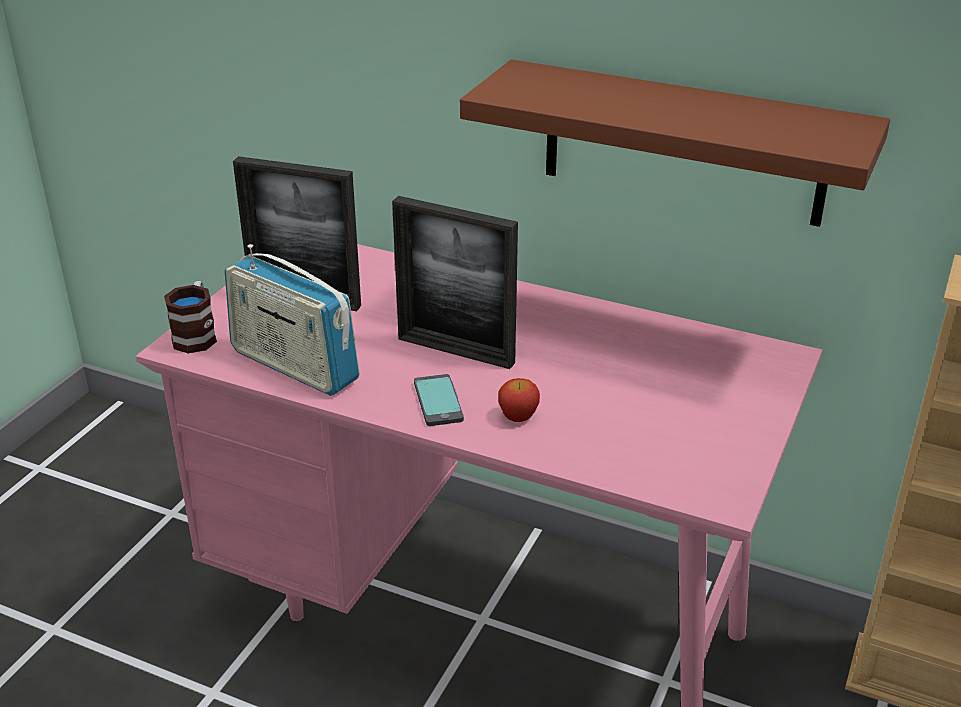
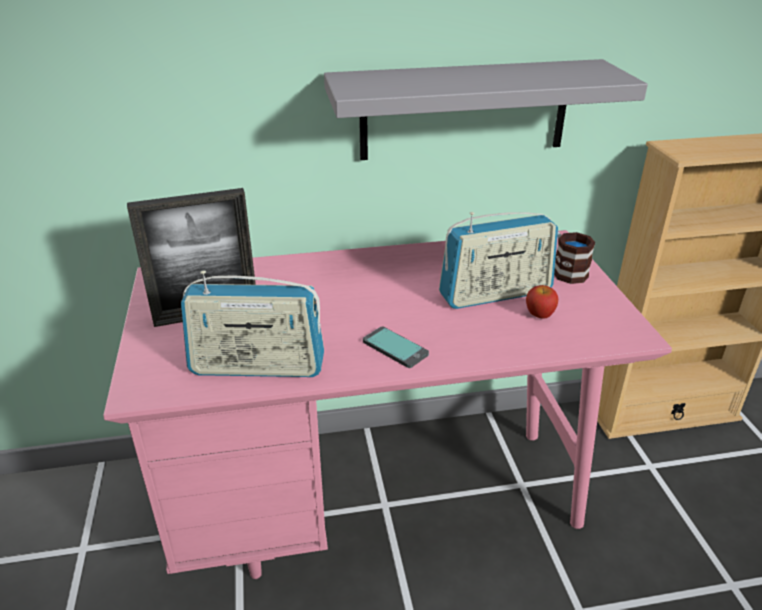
camera: 35 degrees left, 0 degrees up
mug [164,281,217,353] -> mug moved to [554,232,596,284]
picture frame [392,196,518,369] -> none
brown shelf [460,59,890,227] -> grey shelf [324,59,648,160]
apple [498,378,540,422] -> apple moved to [526,285,558,318]
none -> radio [439,212,558,309]

